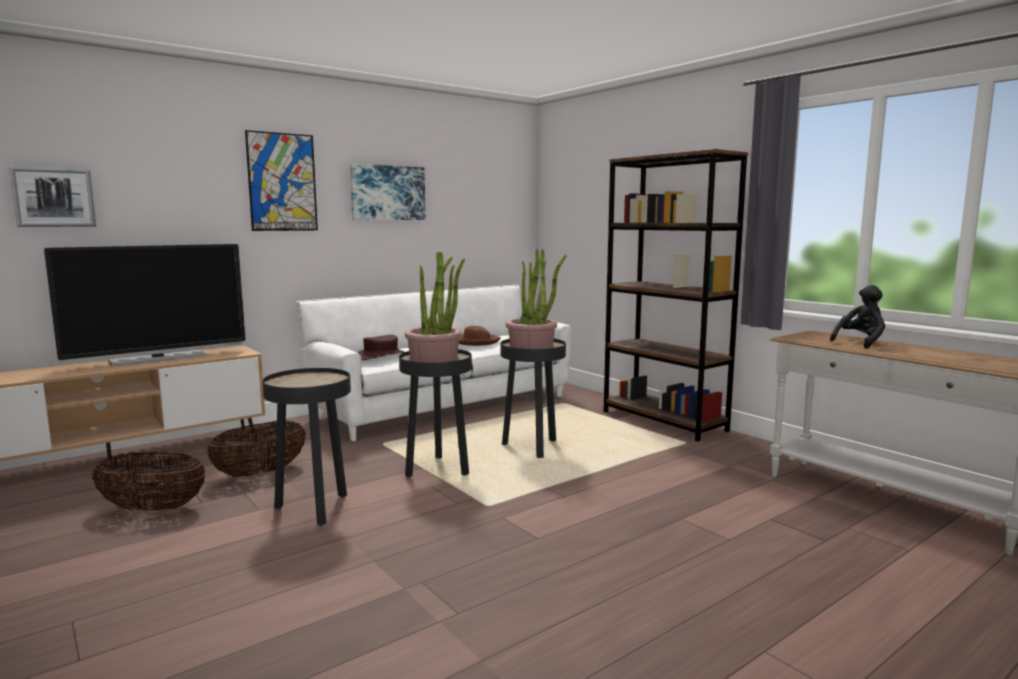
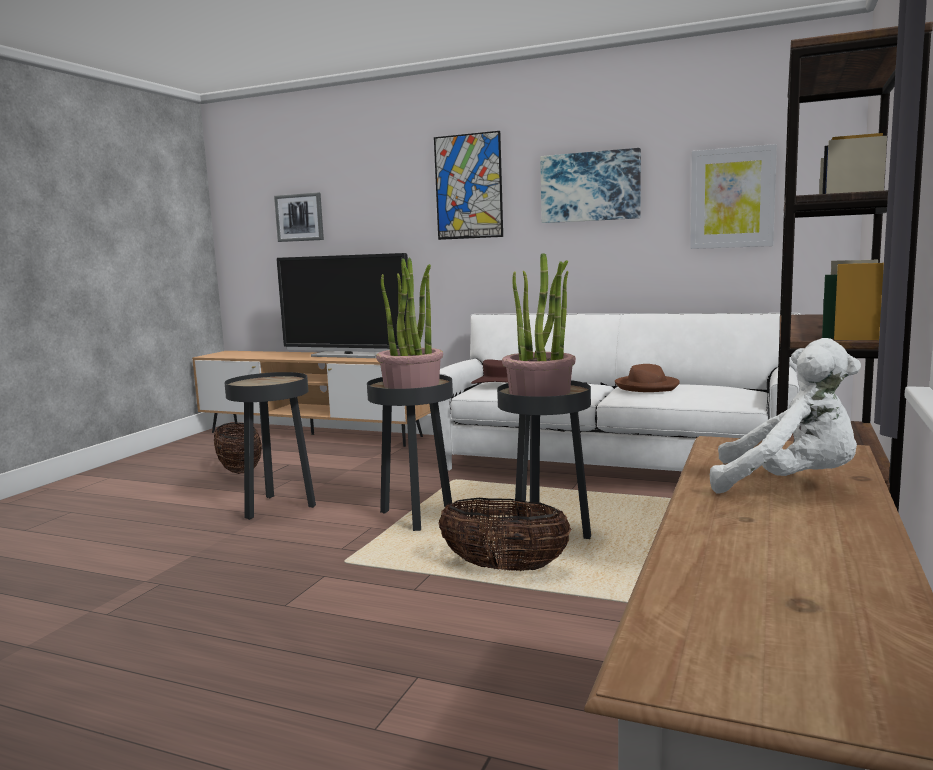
camera: 60 degrees right, 0 degrees up
basket [207,421,306,477] -> basket moved to [438,498,571,571]
black plush toy [830,285,885,348] -> white plush toy [710,338,861,493]
none -> picture [690,144,777,249]

